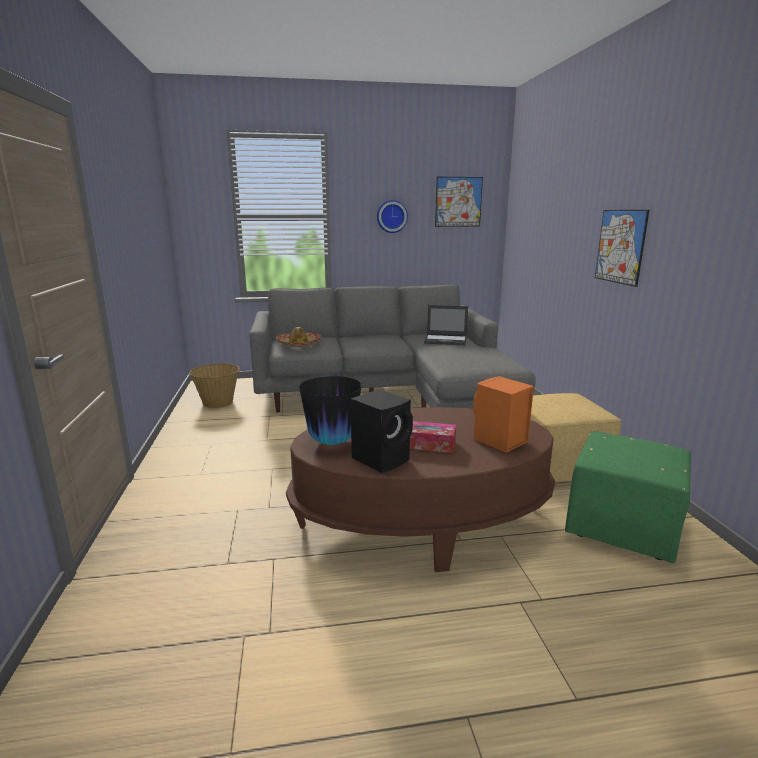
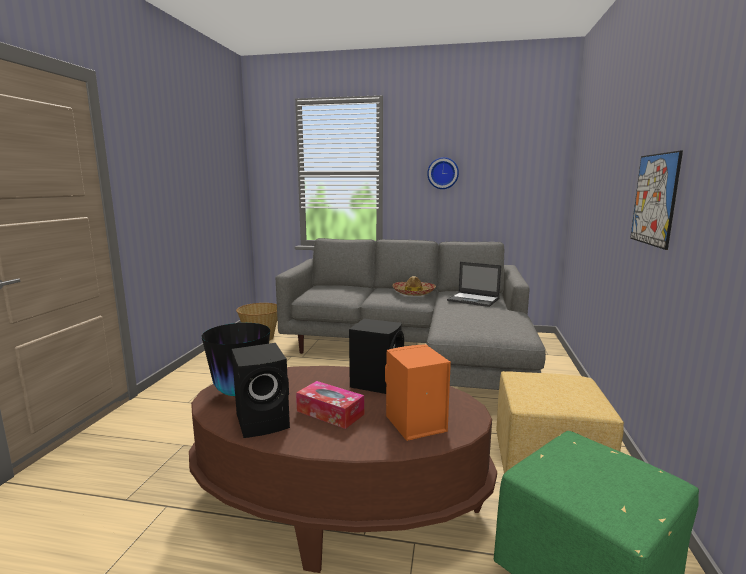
camera: 20 degrees right, 5 degrees down
hat [276,327,321,347] -> hat moved to [392,276,436,296]
picture [435,177,483,227] -> none
none -> black speaker [349,318,404,394]

